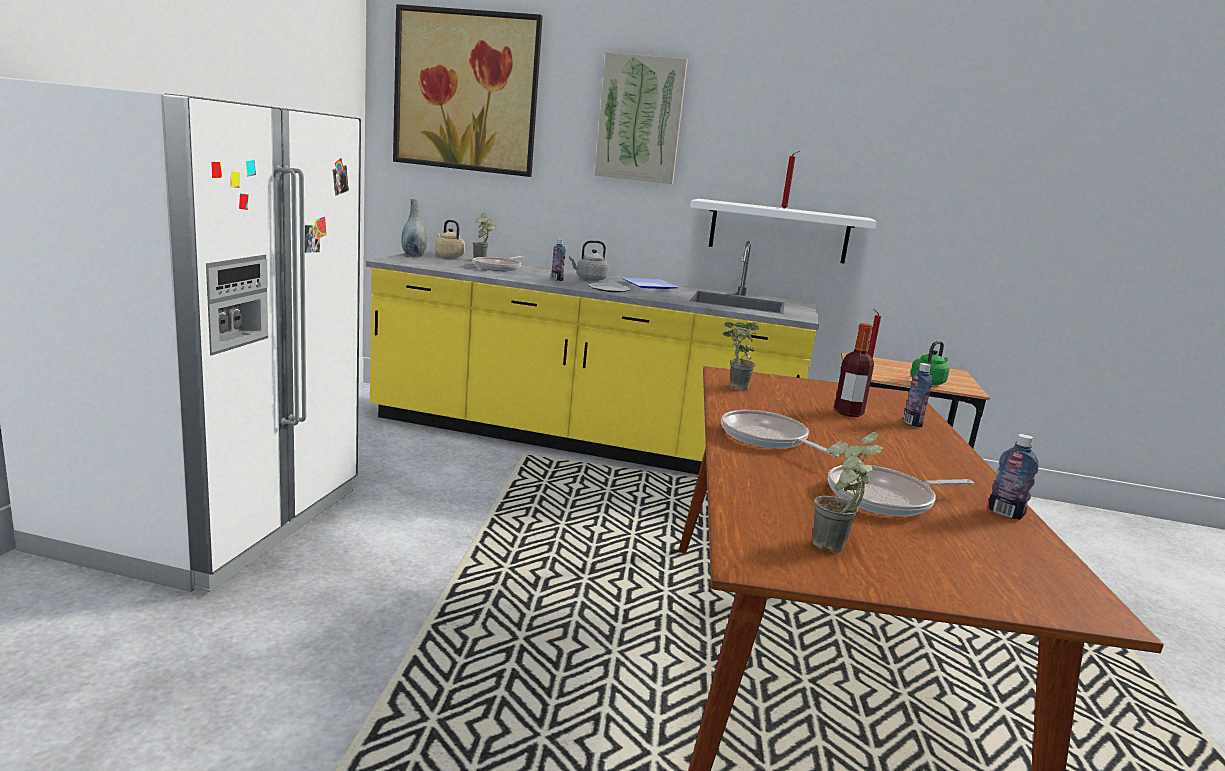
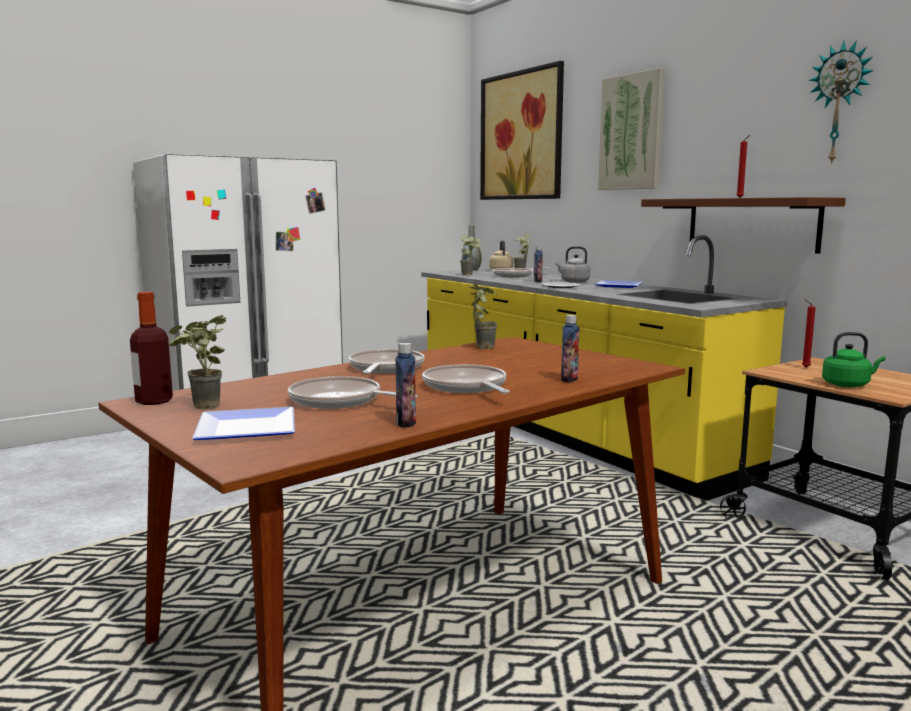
camera: 45 degrees right, 5 degrees down
white shelf [690,199,877,263] -> brown shelf [641,197,846,254]
bottle [834,323,874,417] -> bottle moved to [130,292,173,405]
none -> plate [192,407,295,440]
none -> frying pan [422,364,510,393]
none -> potted plant [460,234,481,275]
none -> wall clock [809,40,874,165]

